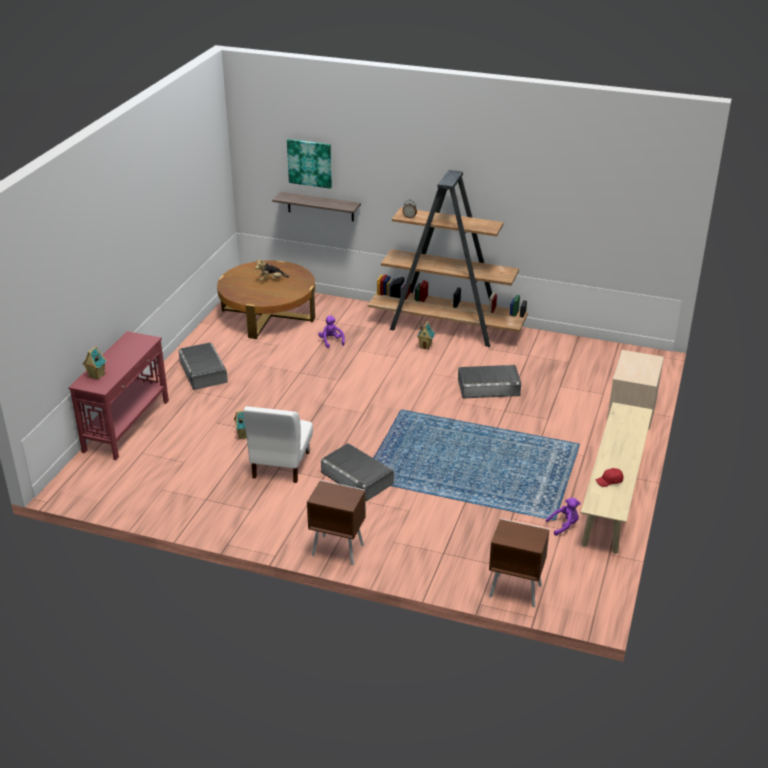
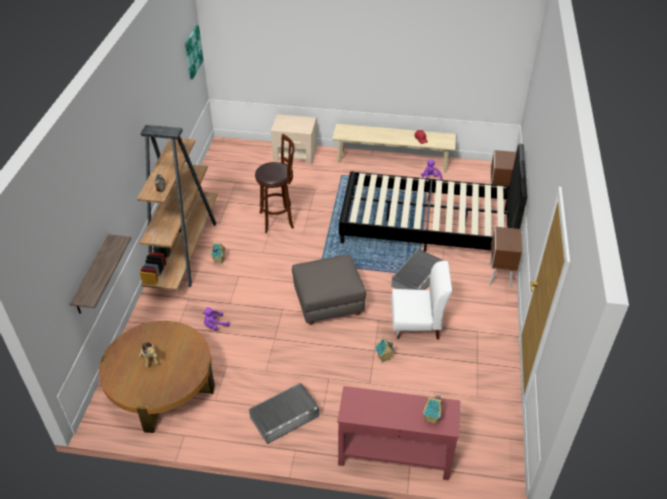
camera: 100 degrees left, 10 degrees up
picture [287,139,332,189] -> picture moved to [185,25,203,79]
grey storage box [458,365,521,398] -> brown stool [255,134,295,233]
none -> grey ottoman [292,254,366,325]
none -> black bed [339,144,527,252]

